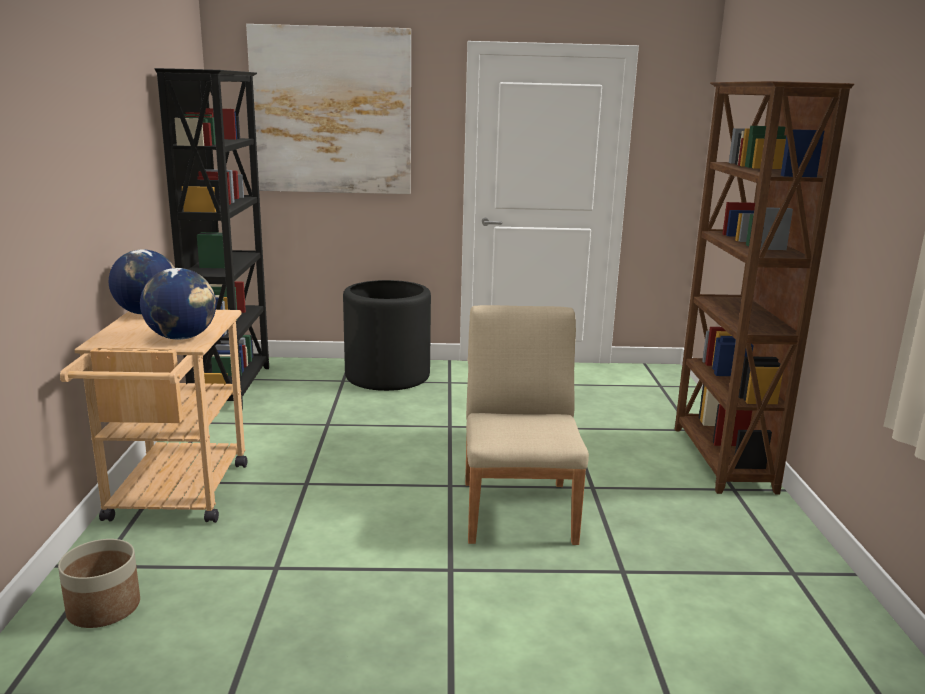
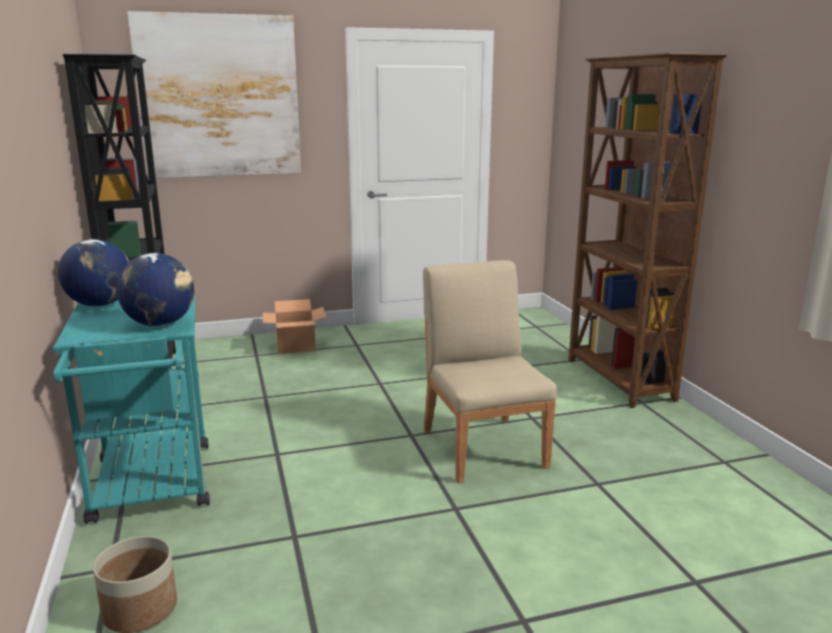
camera: 15 degrees left, 0 degrees up
beige cart [60,310,247,523] -> turquoise cart [53,293,210,524]
black planter [343,280,431,391] -> cardboard box [263,299,326,354]

